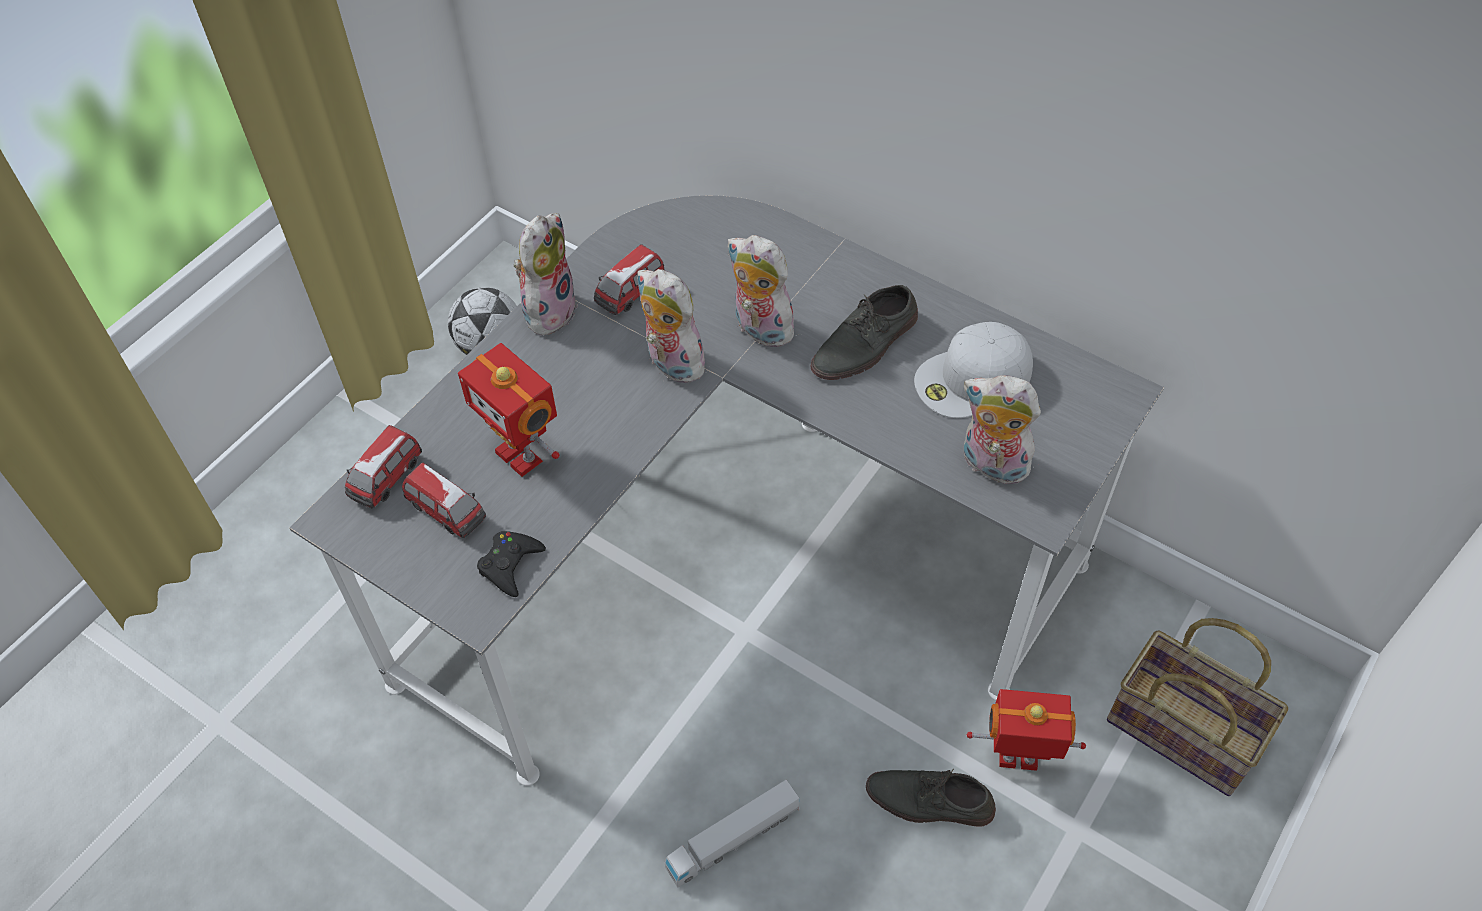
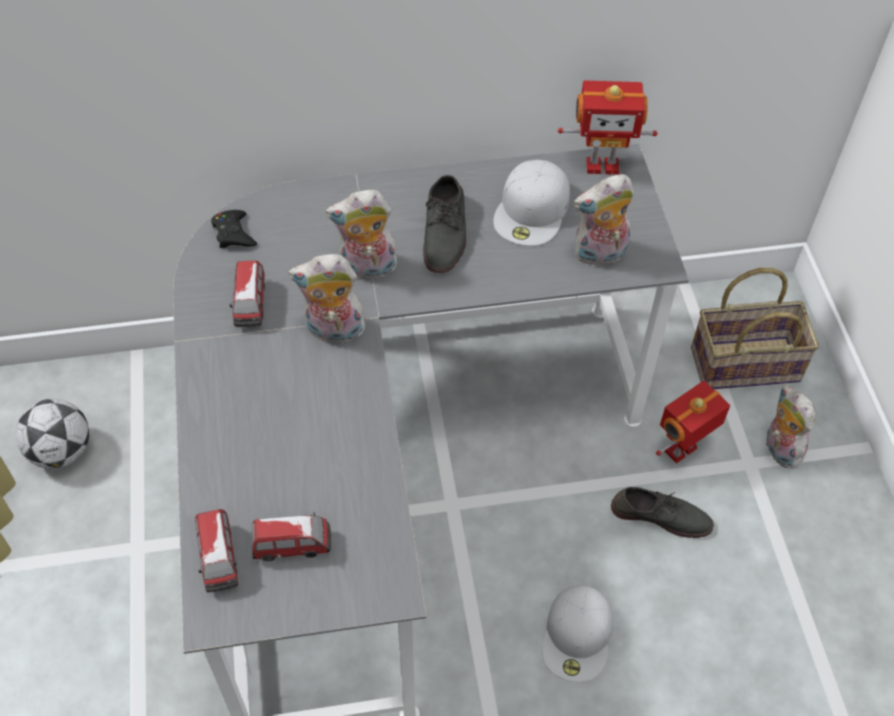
camera: 45 degrees left, 0 degrees up
toy robot [458,343,560,477] -> toy robot moved to [558,80,658,175]
black game controller [477,531,546,597] -> black game controller moved to [211,210,257,248]
plush toy [514,213,578,336] -> plush toy moved to [766,385,816,468]
toy truck [665,779,800,888] -> white cap [542,585,613,682]
grey shoe [866,768,996,827] -> grey shoe turned 135 degrees counterclockwise [611,487,714,538]

